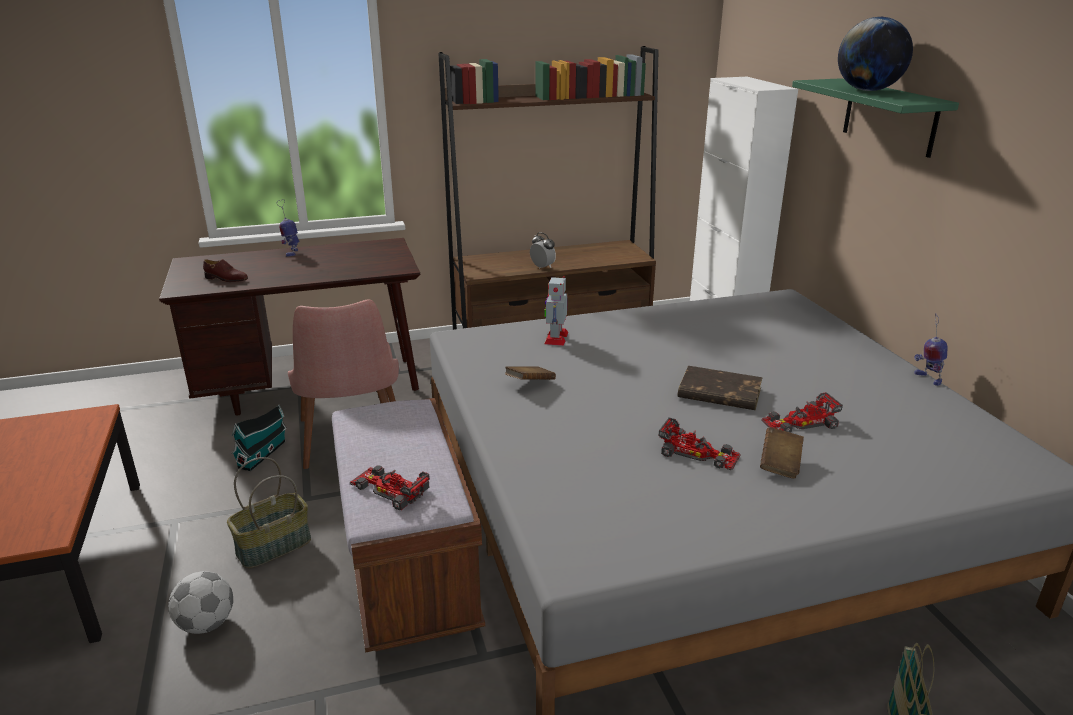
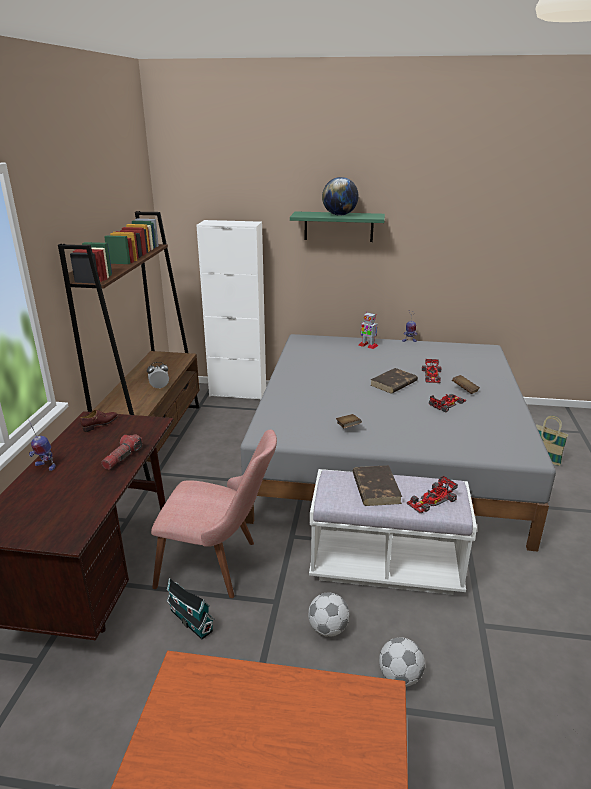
camera: 65 degrees left, 0 degrees up
brown shoe [203,259,248,282] -> brown shoe moved to [80,410,118,432]
basket [227,457,311,568] -> football [308,592,349,637]
brown bench [332,398,485,653] -> white bench [309,469,477,595]
toy robot [544,276,568,346] -> toy robot moved to [358,312,378,349]
none -> flashlight [101,435,143,470]
none -> brown book [353,465,402,506]

